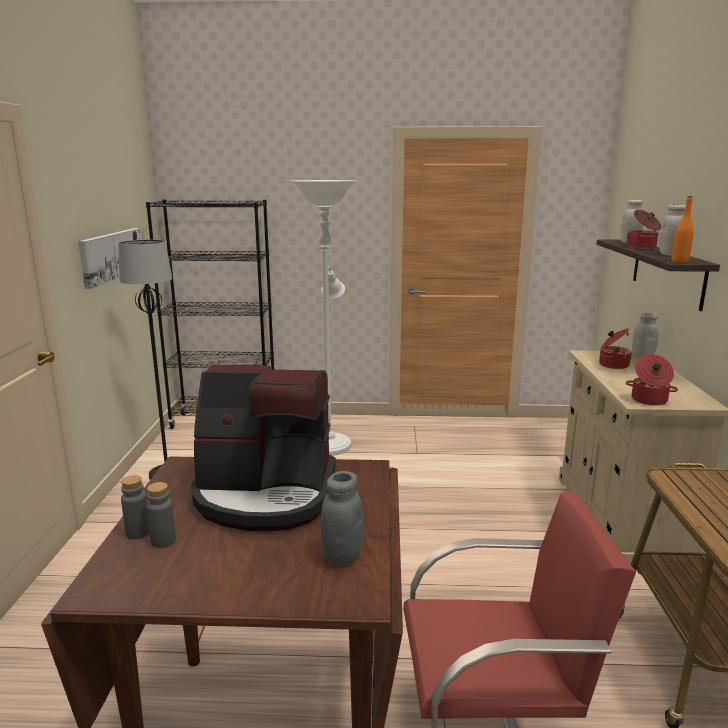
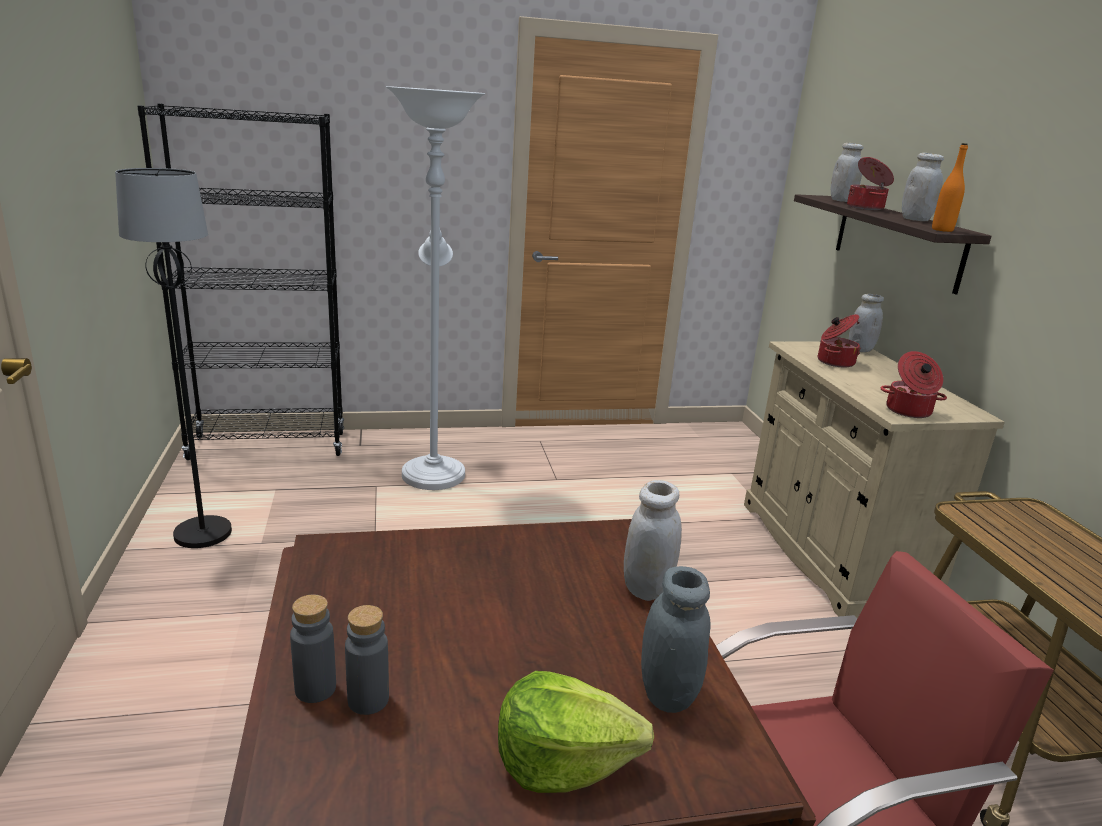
camera: 15 degrees left, 5 degrees up
picture [78,228,141,289] -> none
coffee machine [191,365,336,531] -> none
none -> lettuce [498,671,654,793]
none -> white jar [624,480,682,601]

